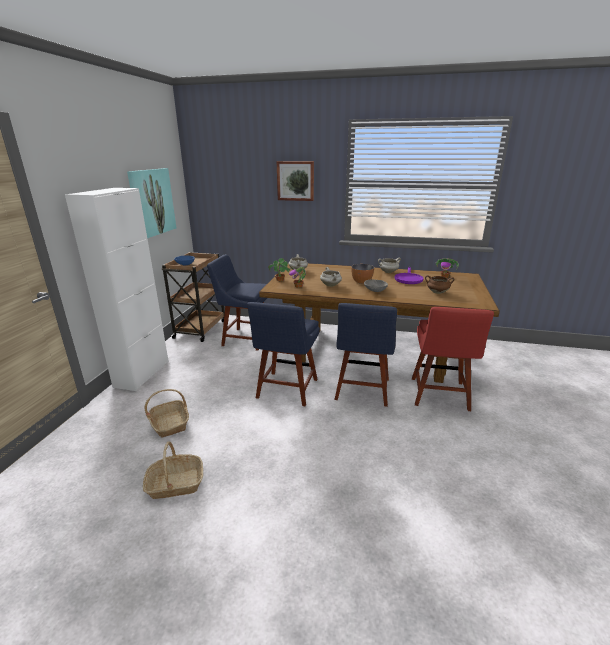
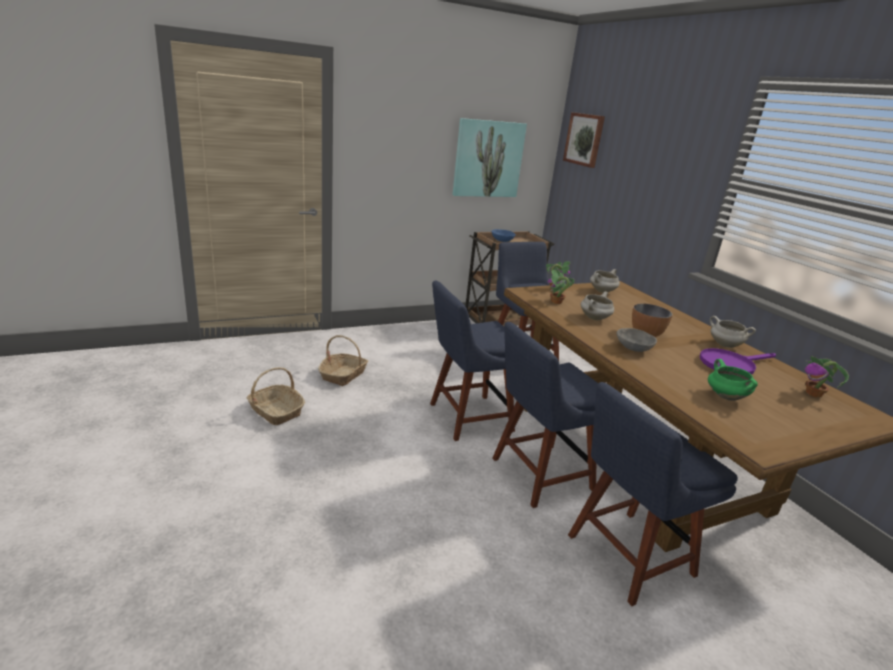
camera: 50 degrees right, 0 degrees up
white cabinet [65,188,169,391] -> none
picture [277,161,314,201] -> picture moved to [563,112,605,168]
red chair [412,307,494,411] -> blue chair [568,382,738,606]
brown cooking pot [425,275,454,294] -> green cooking pot [708,359,758,401]

